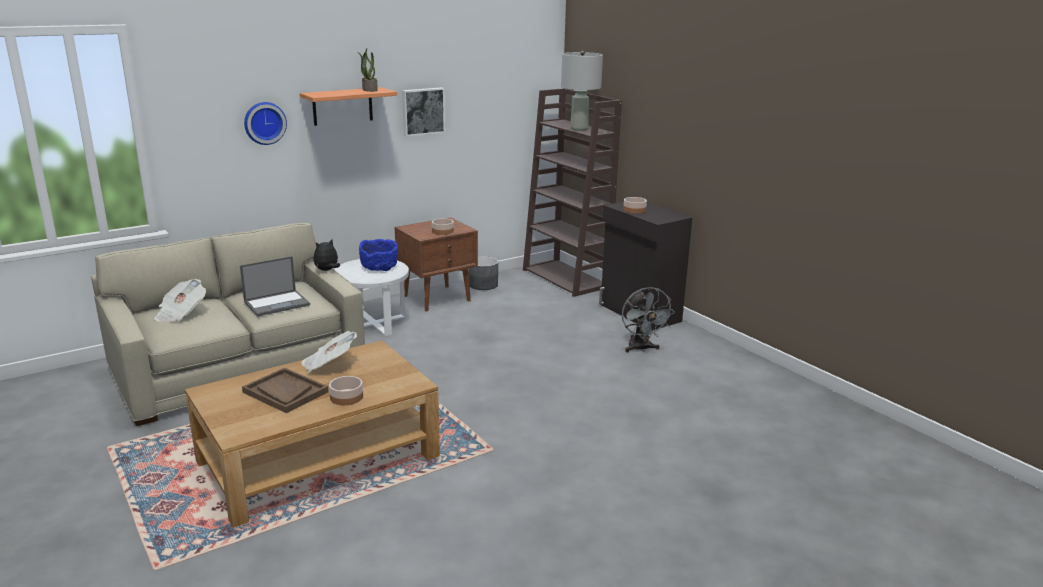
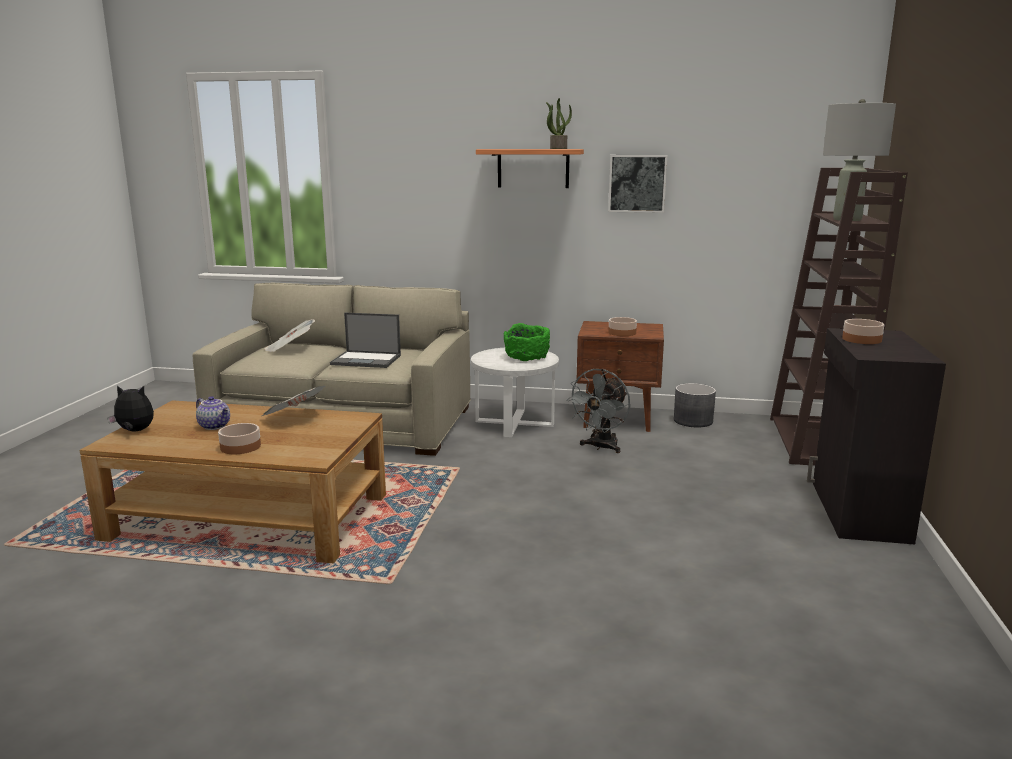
camera: 45 degrees right, 5 degrees down
brown tray [242,368,329,413] -> teapot [196,396,230,430]
wall clock [244,102,287,145] -> none
plush toy [313,239,340,271] -> plush toy moved to [107,386,154,431]
blue bowl [359,239,398,271] -> green bowl [504,323,550,361]
grey fan [622,287,675,352] -> grey fan moved to [566,369,630,453]

